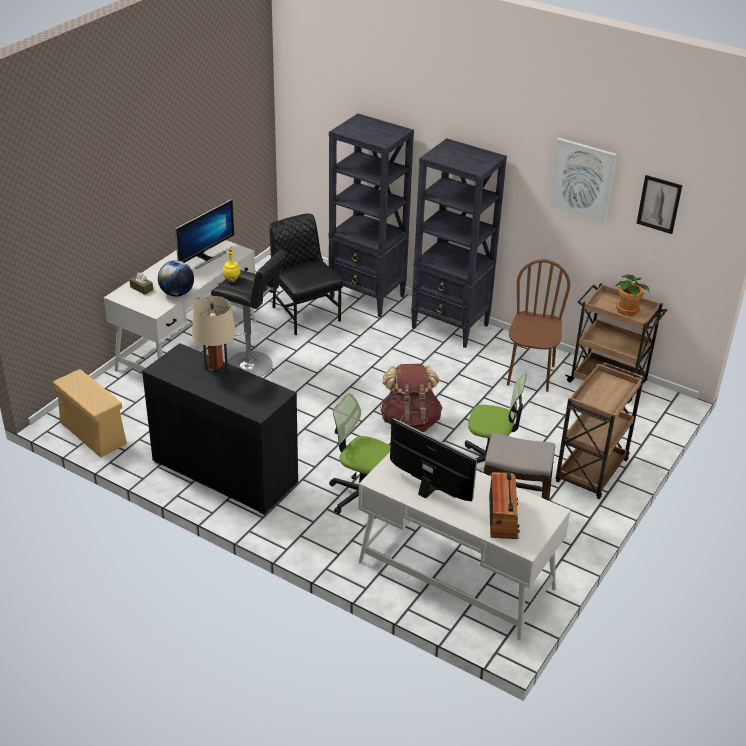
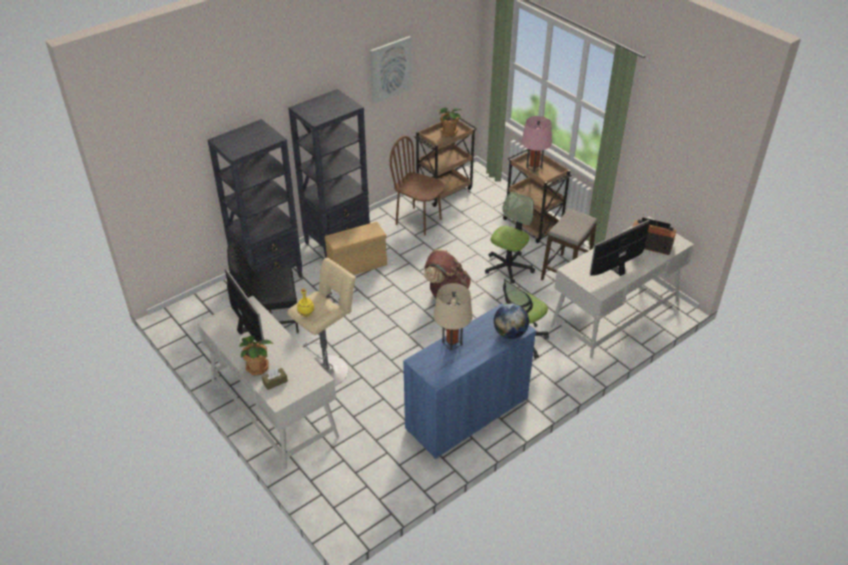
camera: 70 degrees left, 5 degrees up
beige storage box [53,369,127,457] -> beige storage box moved to [325,222,387,275]
black cabinet [142,343,298,515] -> blue cabinet [403,304,536,459]
globe [158,260,194,297] -> globe moved to [494,303,529,339]
black stool [211,250,286,377] -> beige stool [287,258,356,386]
picture [637,175,682,234] -> none
none -> potted plant [239,335,273,376]
none -> pink table lamp [522,116,552,172]

